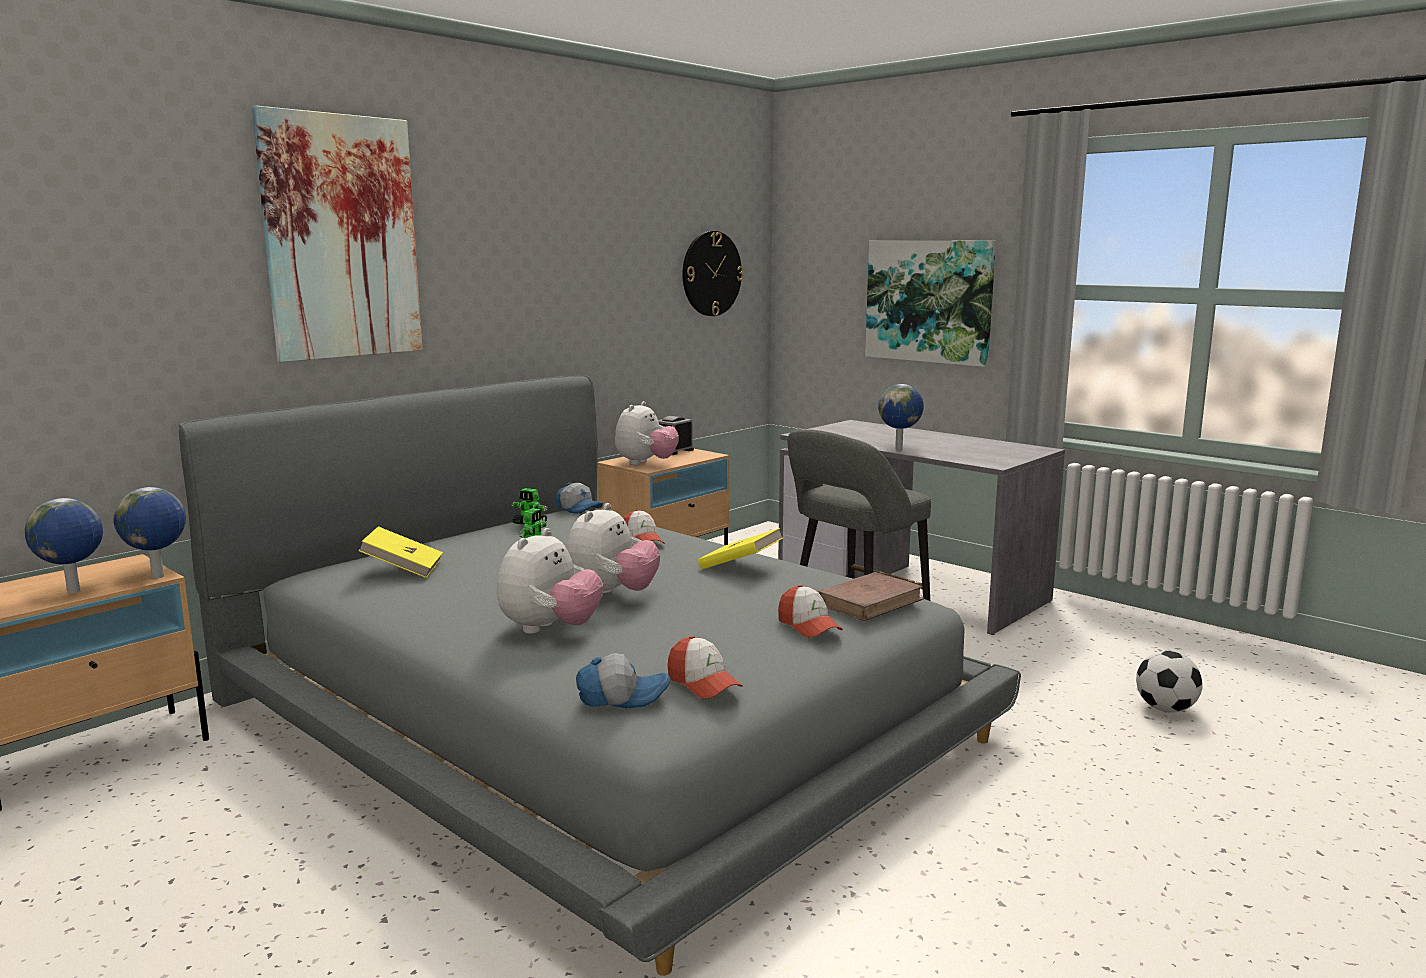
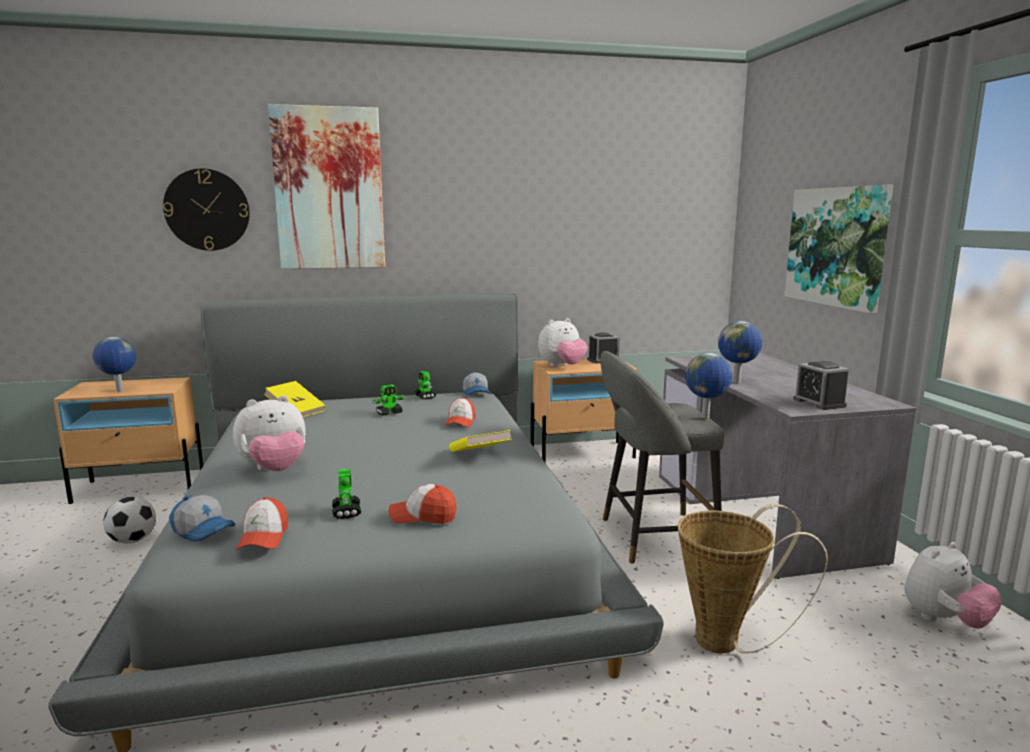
camera: 35 degrees right, 0 degrees up
globe [113,487,186,579] -> globe moved to [685,353,732,419]
plush toy [566,503,660,597] -> plush toy moved to [904,542,1002,629]
wall clock [683,231,743,316] -> wall clock moved to [163,168,250,251]
cap [778,585,843,638] -> cap turned 90 degrees clockwise [388,484,457,524]
brown book [817,572,924,621] -> none
football [1136,651,1203,713] -> football moved to [103,497,156,543]
none -> toy robot [332,469,361,519]
none -> basket [678,504,828,653]
none -> alarm clock [793,361,849,410]

